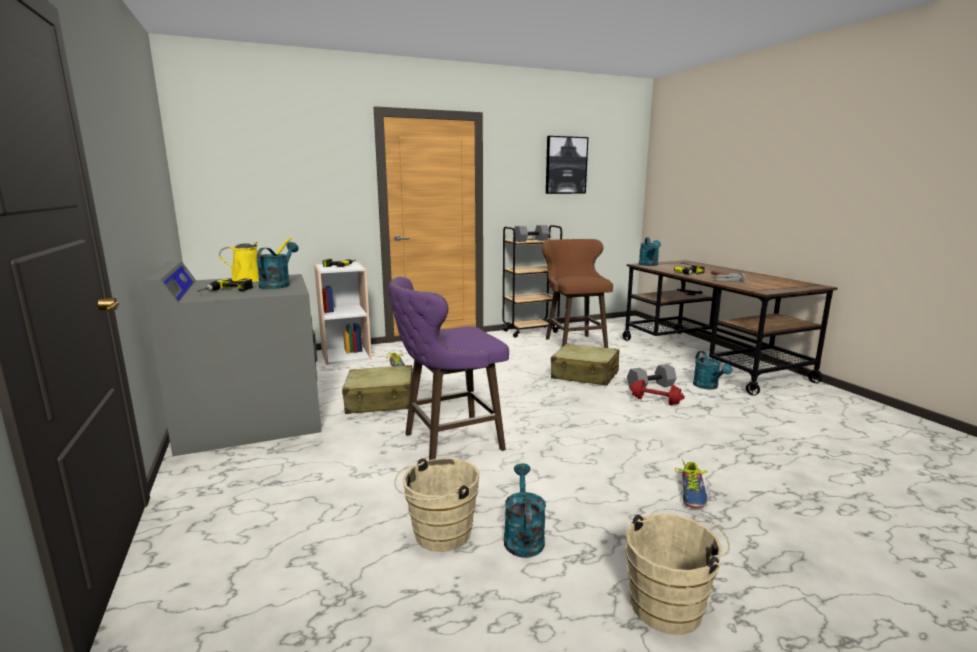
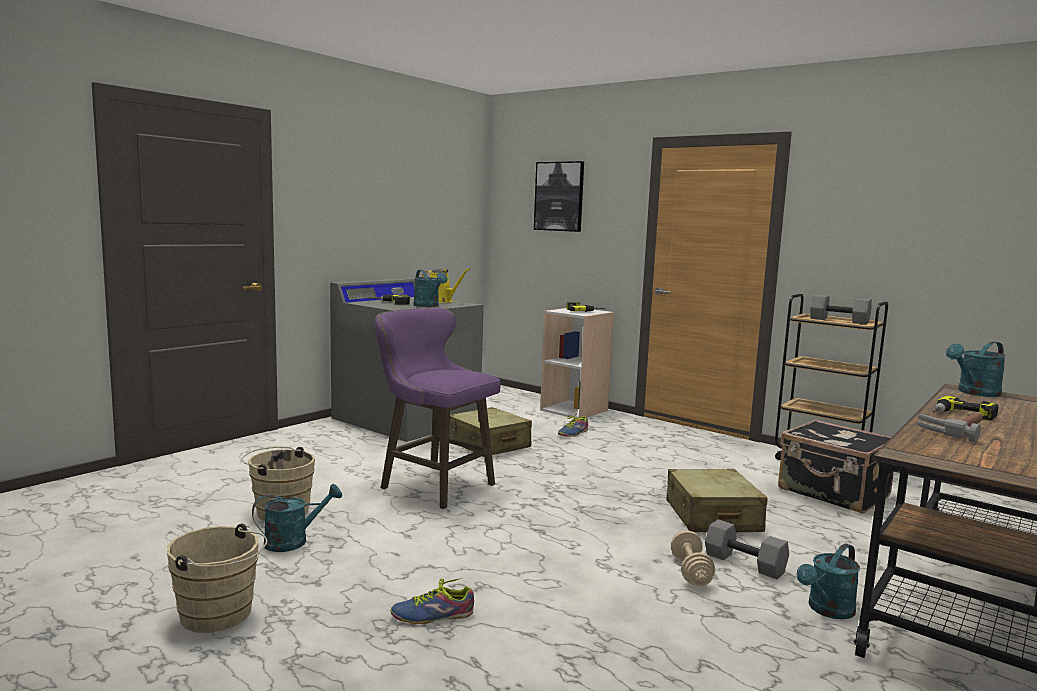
camera: 60 degrees right, 5 degrees down
turquoise watering can [257,242,299,289] -> turquoise watering can turned 75 degrees clockwise [414,270,447,307]
brown stool [542,239,613,348] -> black suitcase [778,419,894,514]
picture [546,136,588,194] -> picture moved to [534,161,584,232]
red dumbbell [629,379,685,405] -> beige dumbbell [671,530,715,586]

